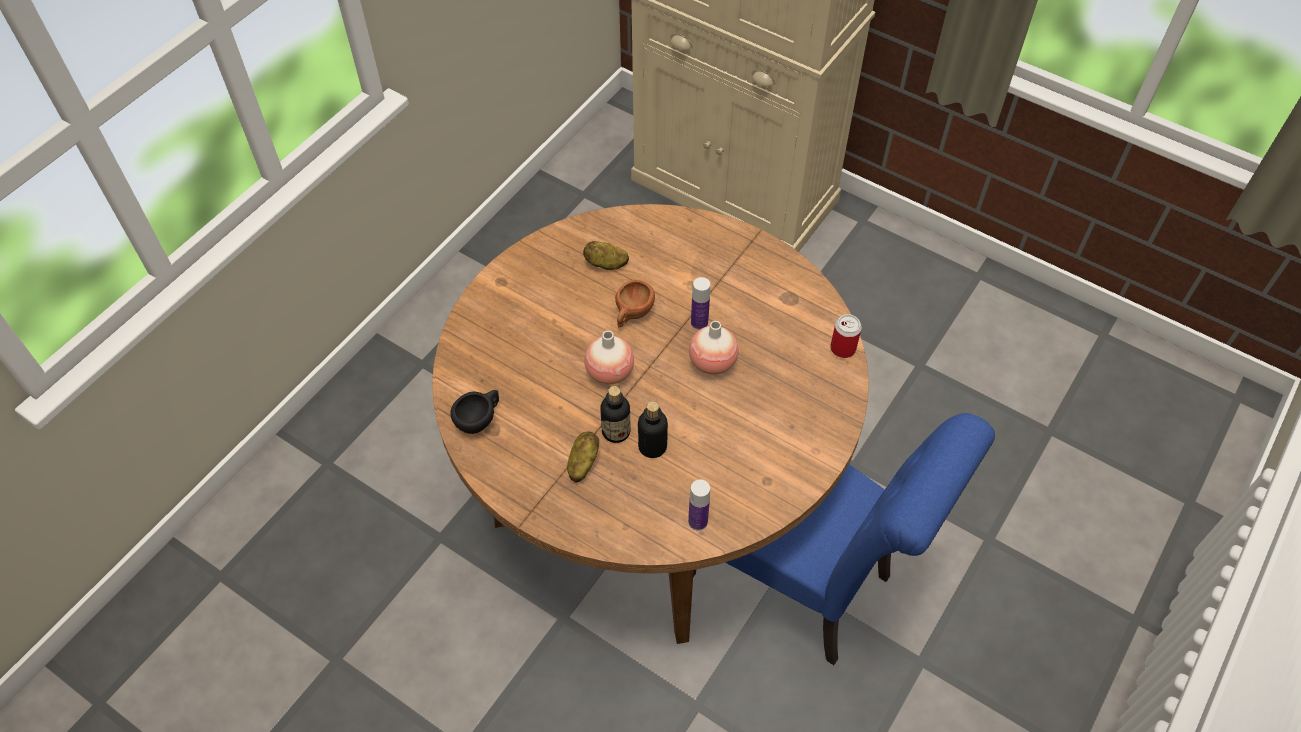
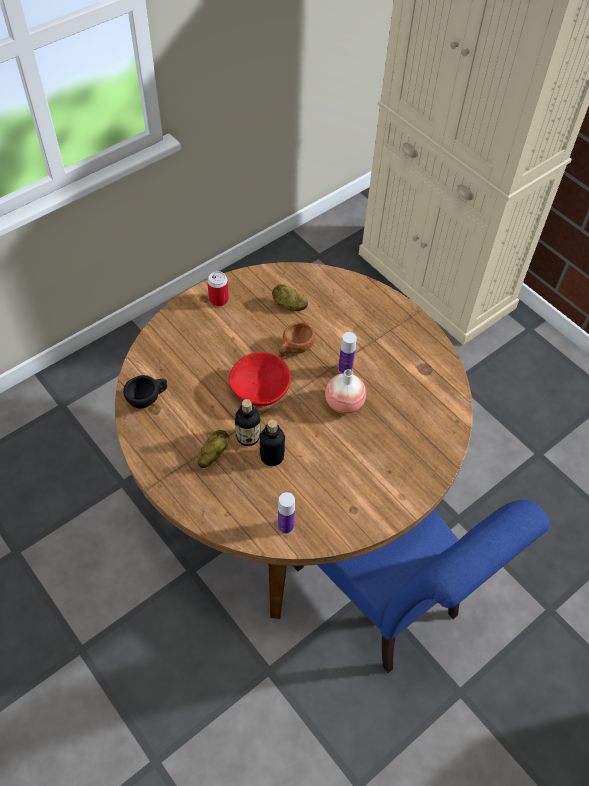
camera: 15 degrees right, 0 degrees up
vase [584,331,634,385] -> red bowl [229,352,291,406]
can [830,314,862,358] -> can moved to [207,271,229,306]

